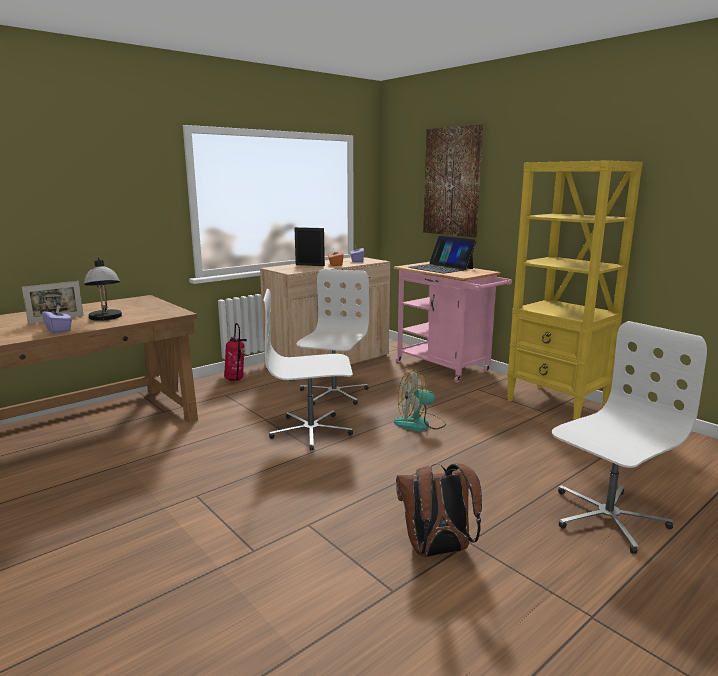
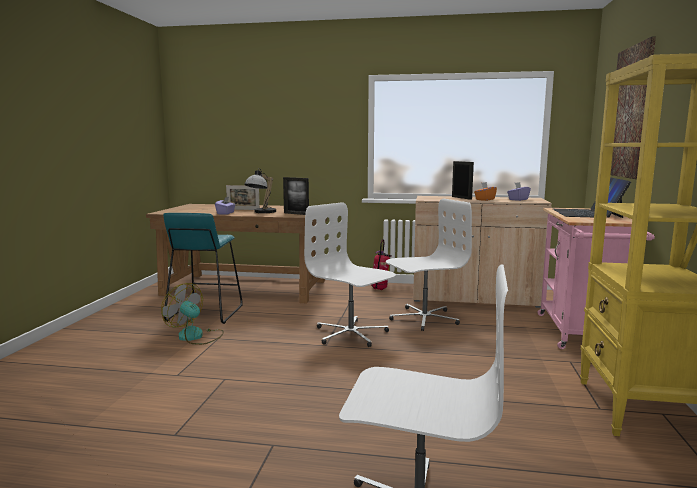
camera: 50 degrees right, 5 degrees down
fan [394,370,446,431] -> fan moved to [161,283,224,345]
brown backpack [396,463,482,557] -> none
none -> turquoise stool [163,213,243,324]
none -> picture frame [283,177,309,215]

